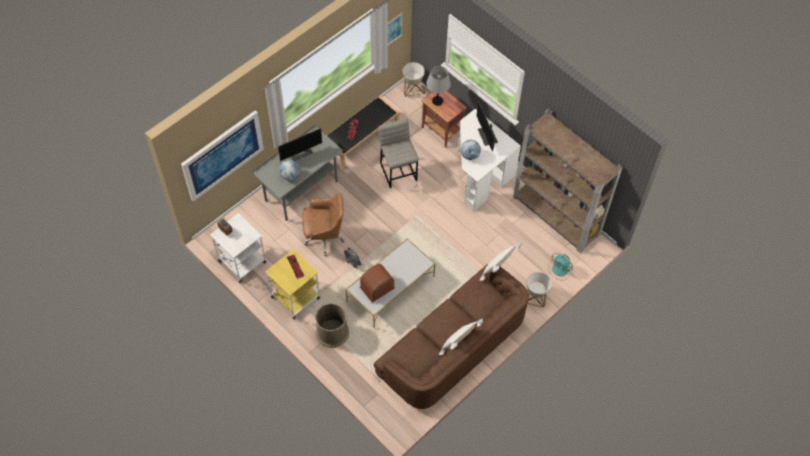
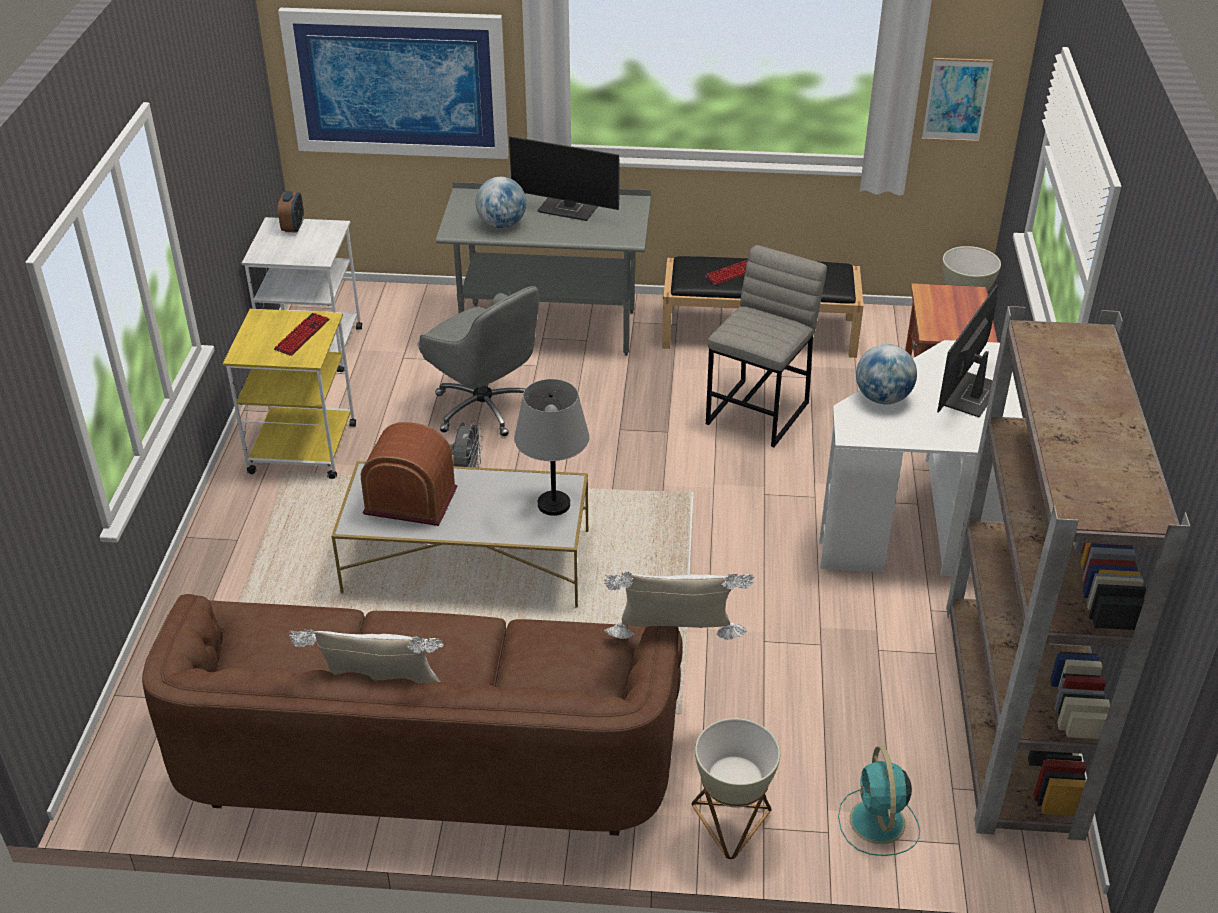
camera: 50 degrees right, 20 degrees down
brown office chair [302,193,345,256] -> grey office chair [417,286,539,436]
brown trash can [315,303,349,348] -> none
grey table lamp [426,66,451,106] -> grey table lamp moved to [514,379,590,516]

